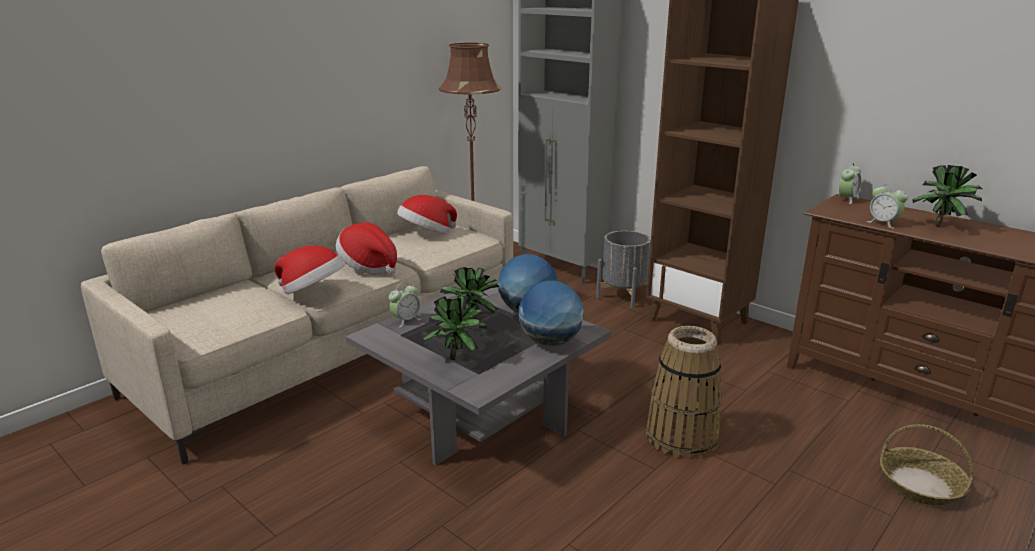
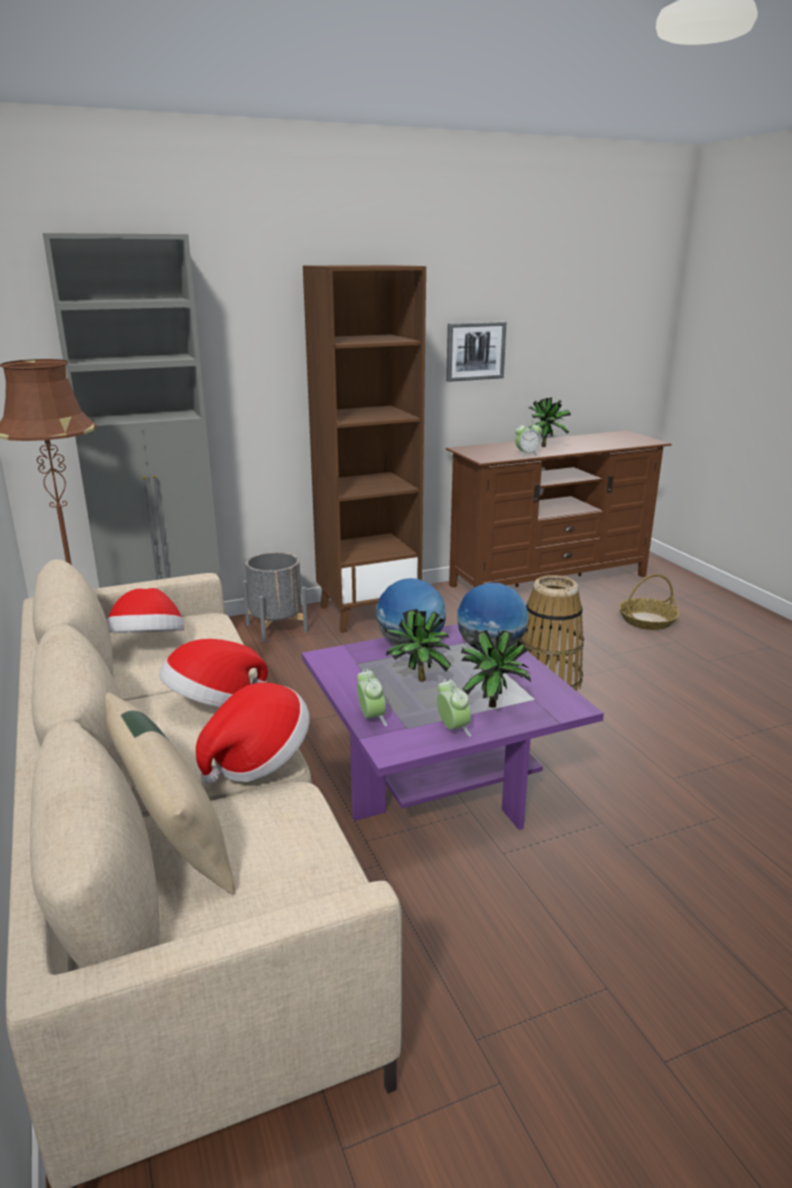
camera: 65 degrees left, 0 degrees up
grey coffee table [346,287,611,466] -> purple coffee table [302,624,604,830]
alarm clock [839,163,861,204] -> alarm clock moved to [437,679,471,737]
none -> beige pillow [105,693,235,894]
none -> picture [446,321,507,382]

